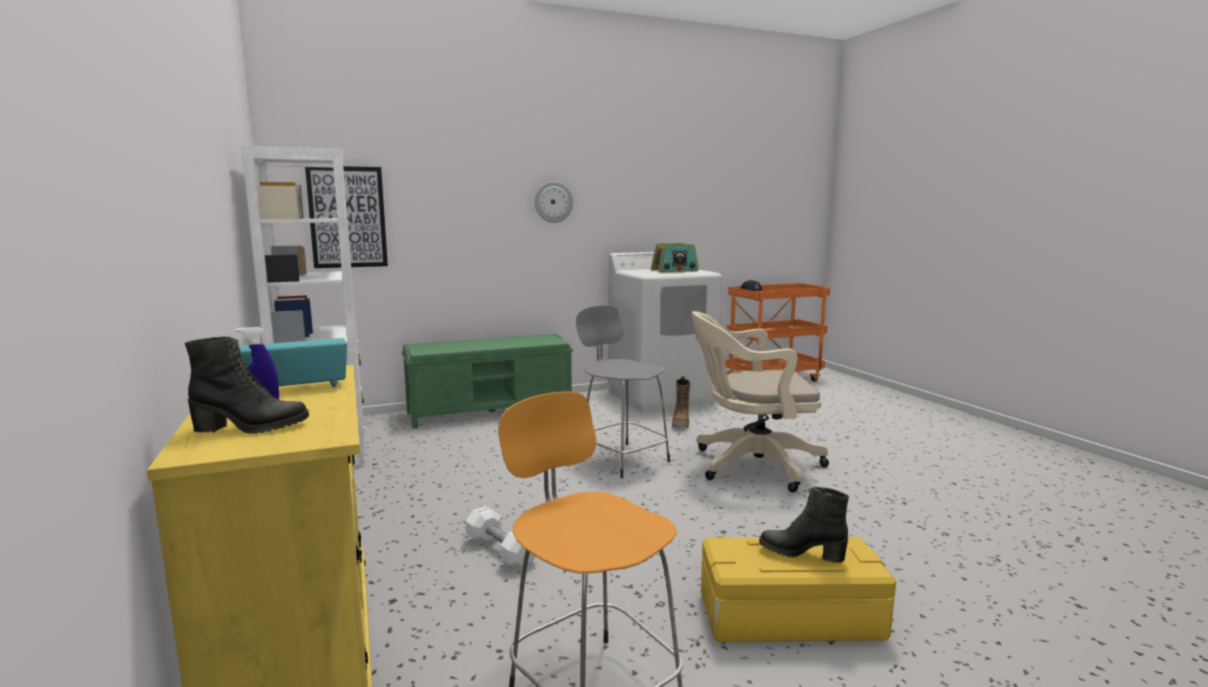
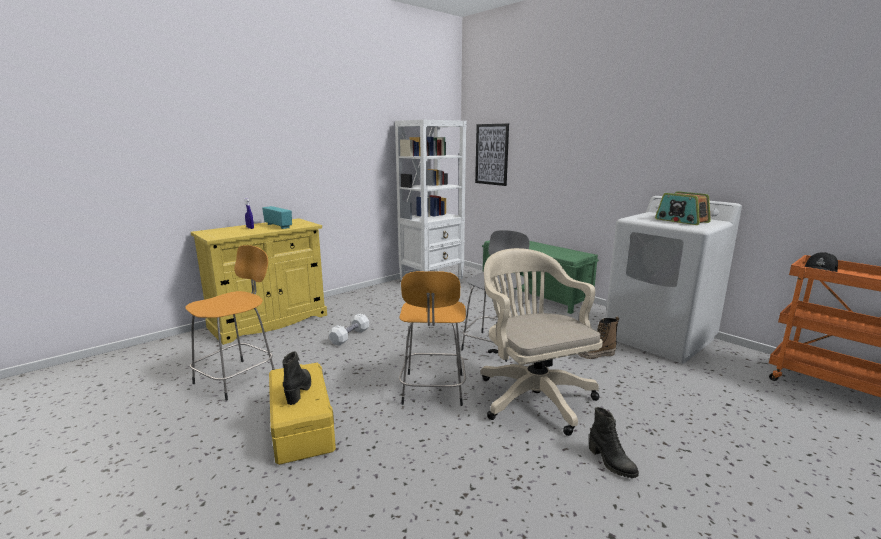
camera: 70 degrees right, 5 degrees up
black boot [185,336,309,434] -> black boot moved to [589,407,639,478]
wall clock [534,181,573,223] -> none
none -> orange stool [399,271,466,406]

